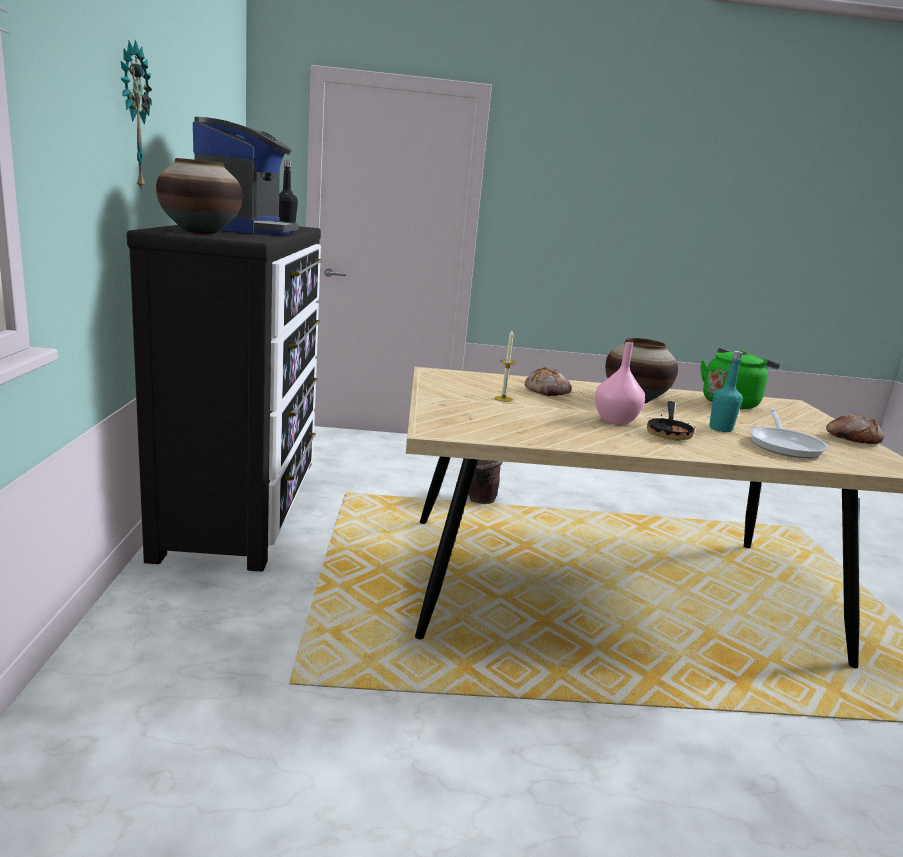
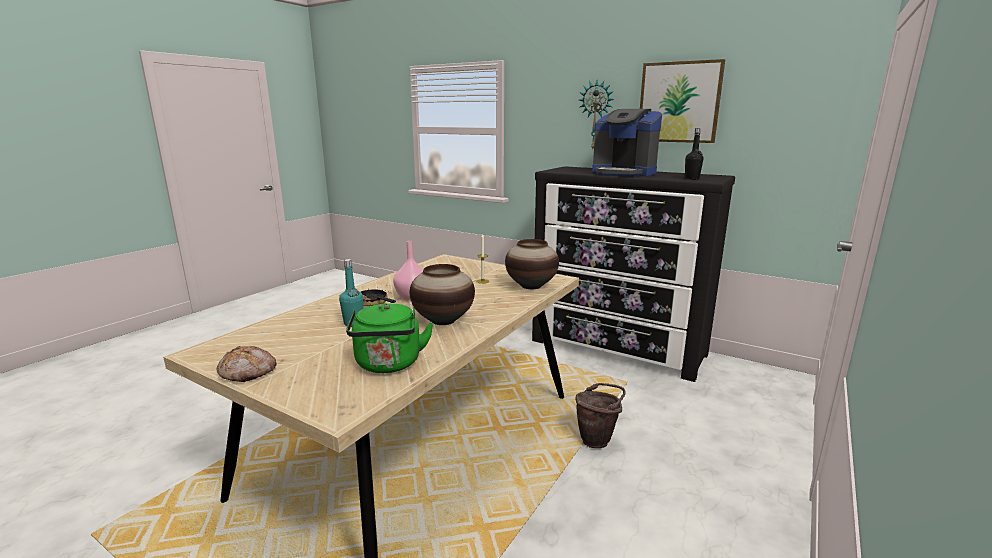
camera: 125 degrees right, 0 degrees up
vase [156,158,243,235] -> vase moved to [505,239,559,289]
bread [525,367,572,396] -> none
frying pan [749,409,829,458] -> none
none -> picture [640,59,725,143]

